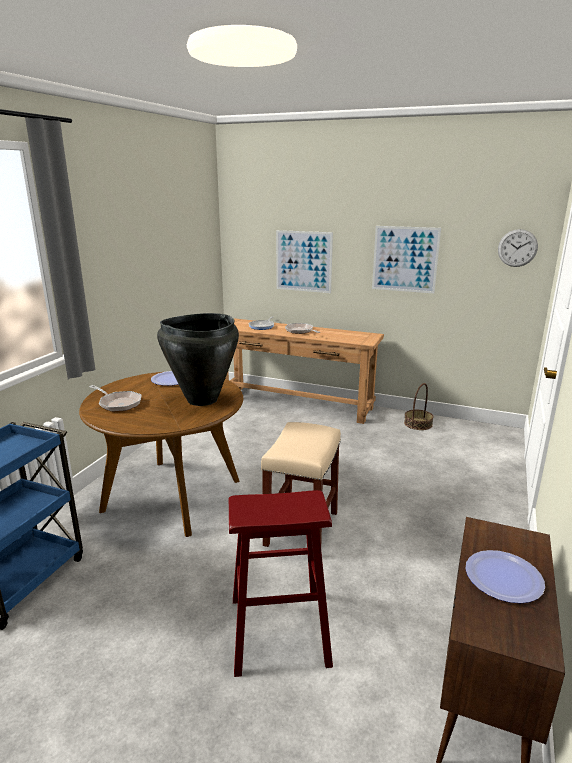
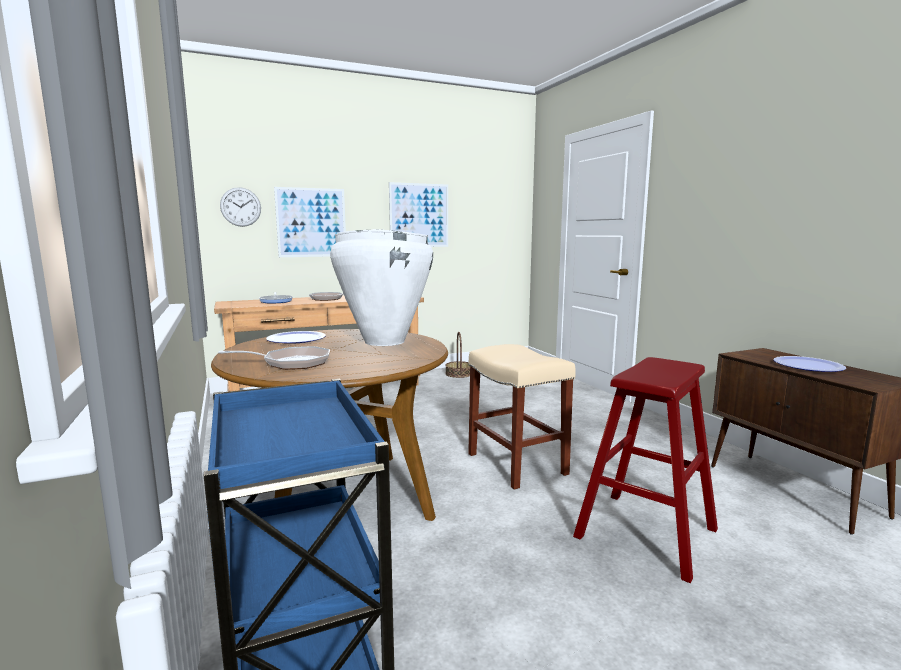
camera: 45 degrees left, 10 degrees down
black vase [157,313,239,406] -> white vase [330,229,433,346]
wall clock [498,229,538,267] -> wall clock moved to [220,187,261,227]

